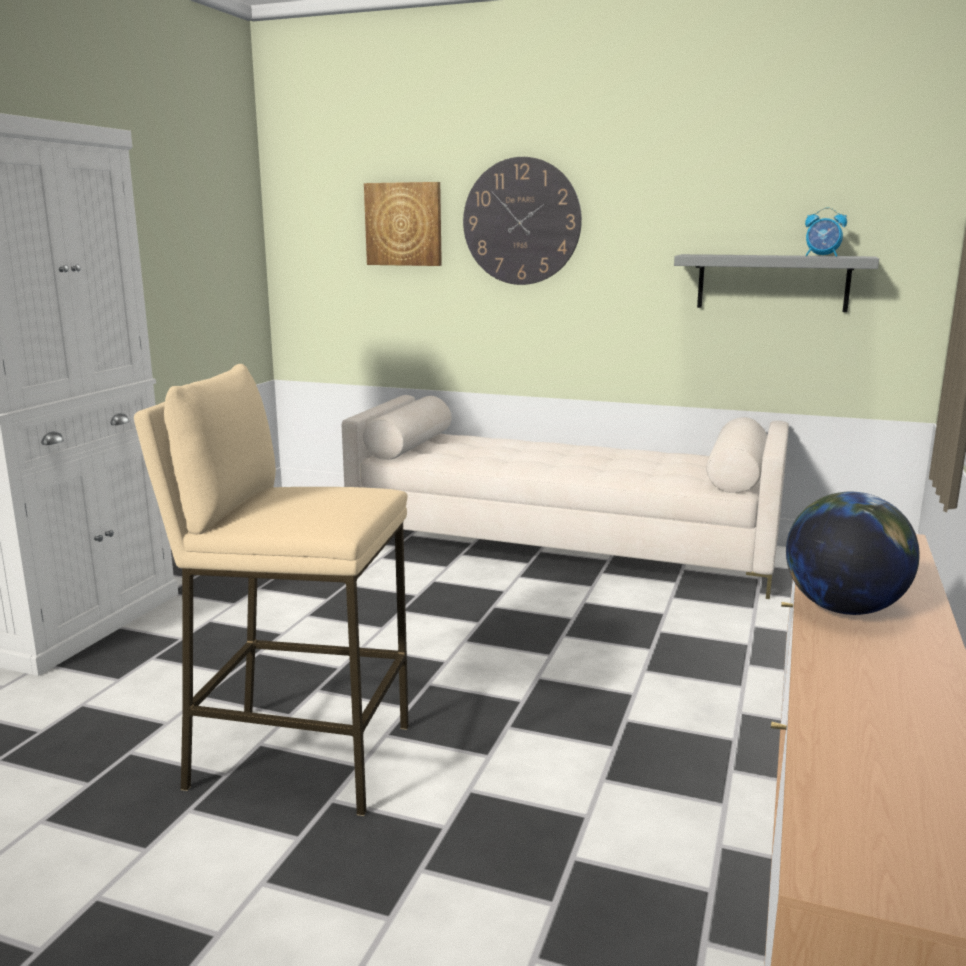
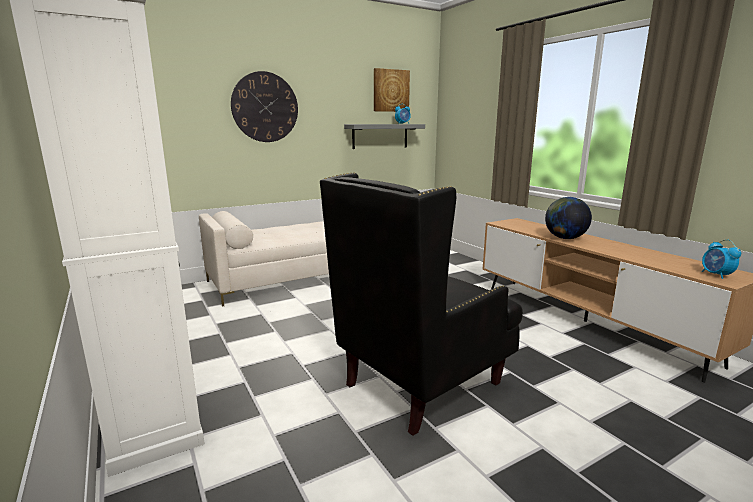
camera: 50 degrees left, 0 degrees up
beige stool [134,364,409,816] -> black armchair [320,172,523,436]
picture [364,182,442,266] -> picture moved to [374,68,410,112]
none -> alarm clock [702,239,741,279]

